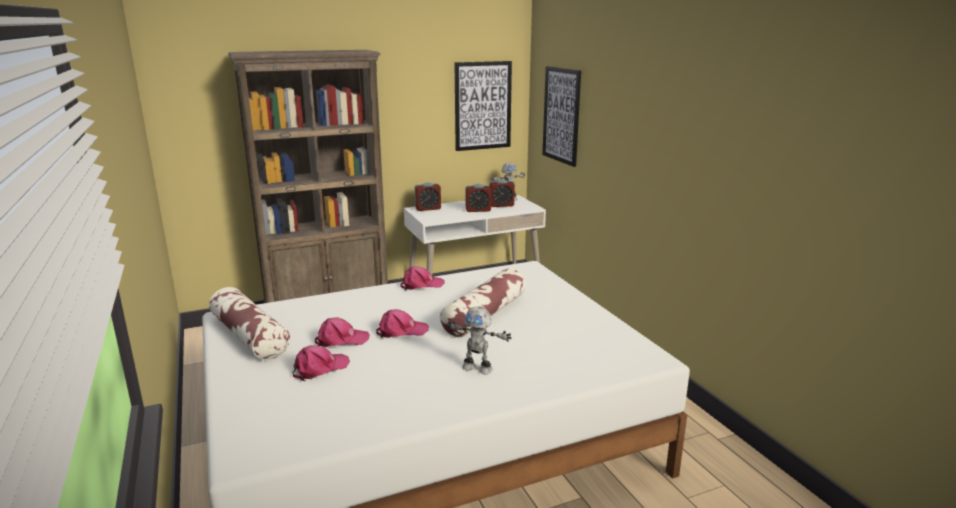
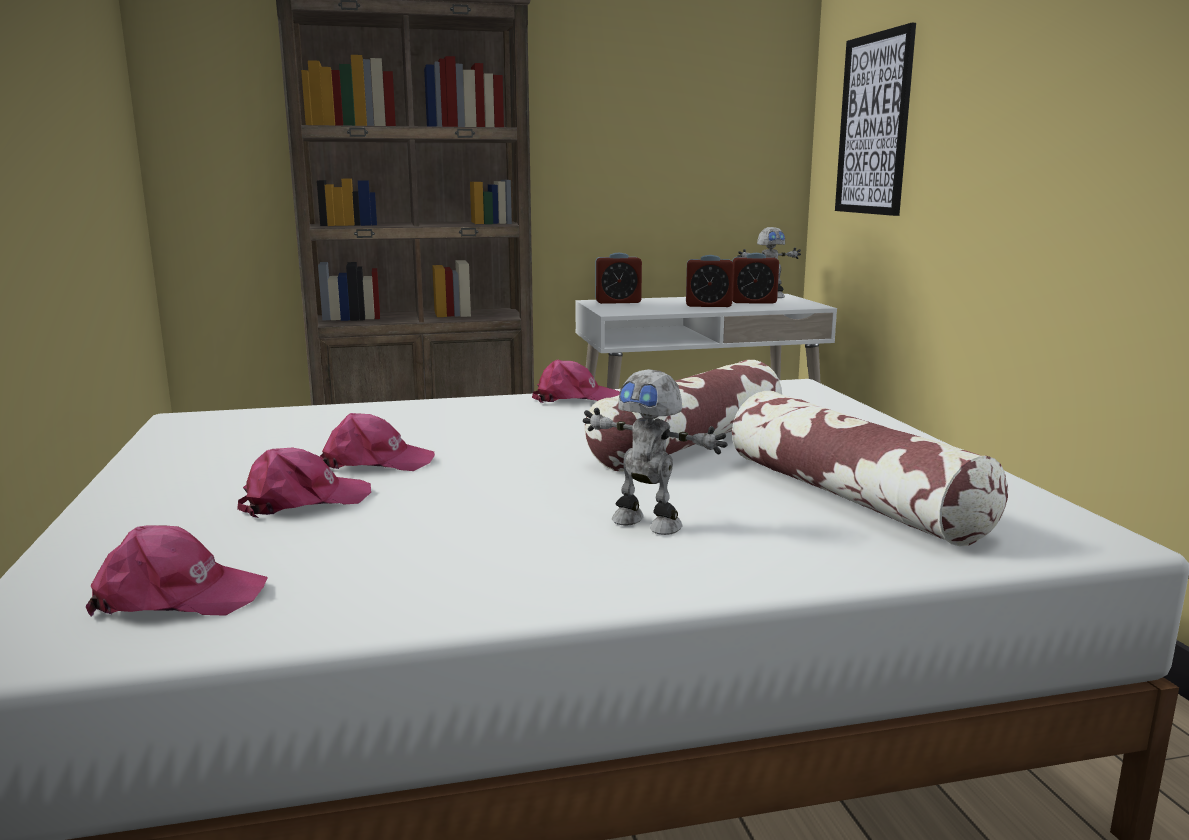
camera: 10 degrees right, 5 degrees down
pillow [209,287,290,360] -> pillow moved to [732,391,1008,547]
pink cap [376,309,429,339] -> pink cap moved to [85,525,268,617]
picture [454,61,512,151] -> none

